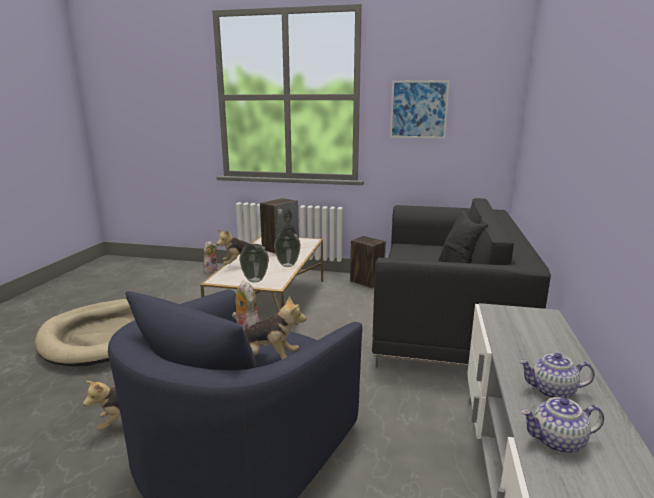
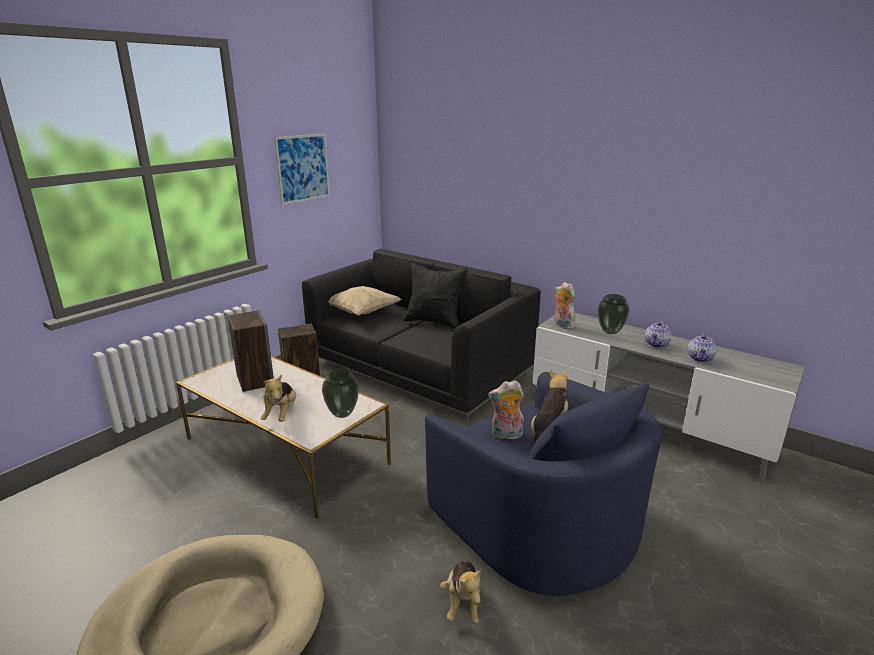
camera: 65 degrees left, 5 degrees up
plush toy [203,241,218,273] -> plush toy moved to [555,282,575,329]
vase [274,232,301,267] -> vase moved to [598,294,629,334]
none -> beige pillow [328,286,402,316]

